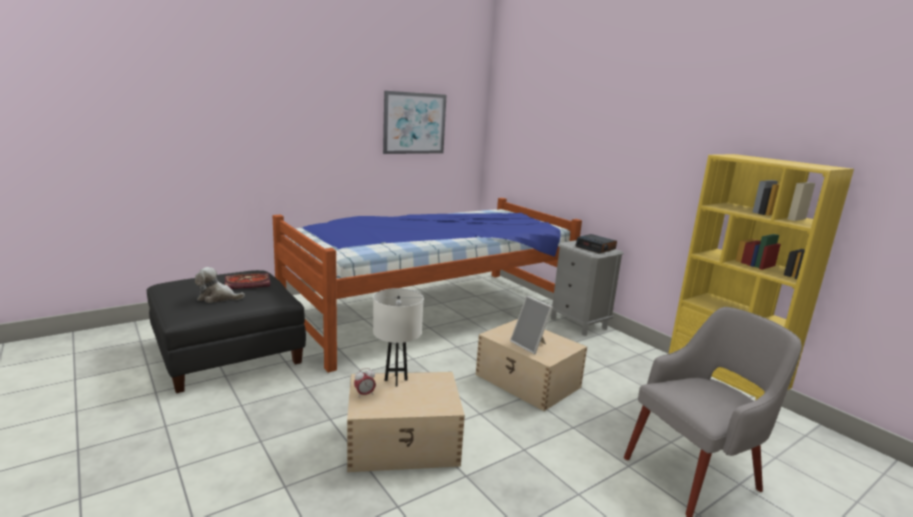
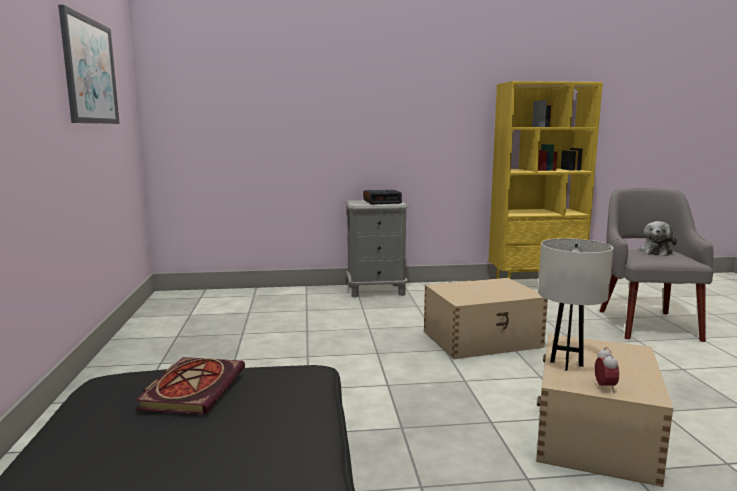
camera: 60 degrees left, 5 degrees down
plush toy [195,267,245,303] -> plush toy moved to [639,221,677,256]
bed [273,198,582,373] -> none
picture frame [510,296,553,354] -> none

